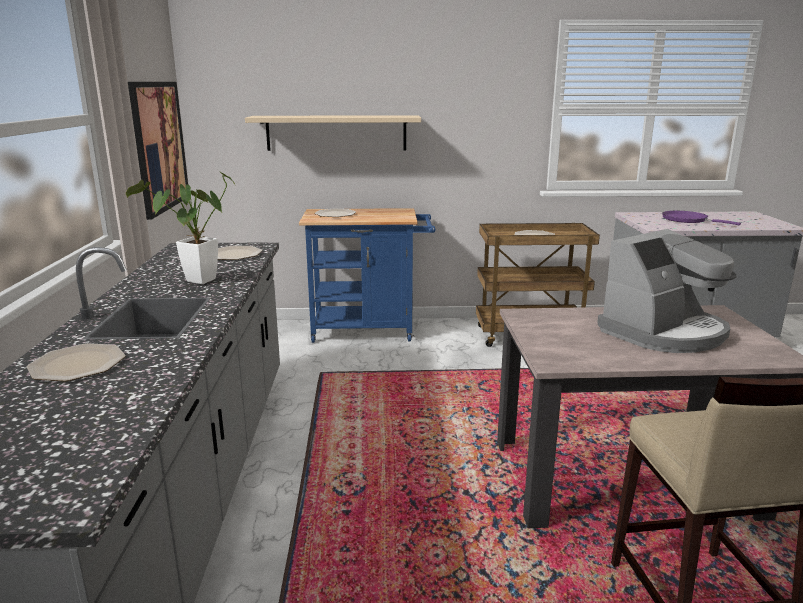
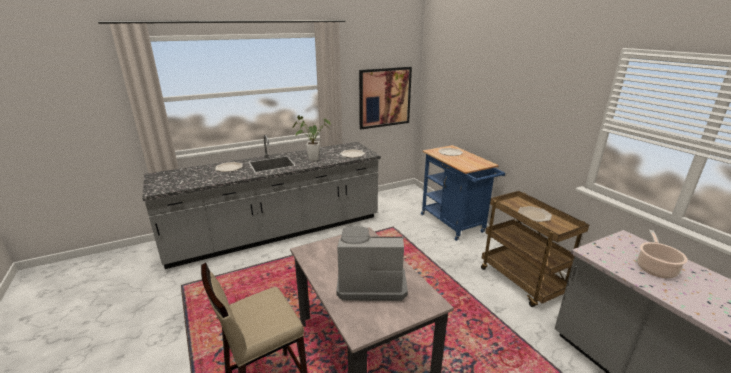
camera: 65 degrees right, 5 degrees up
beige shelf [245,115,421,151] -> none
coffee machine [597,229,737,353] -> coffee machine turned 150 degrees clockwise [336,226,408,301]
purple frying pan [662,211,741,225] -> cooking pot [637,230,688,278]

